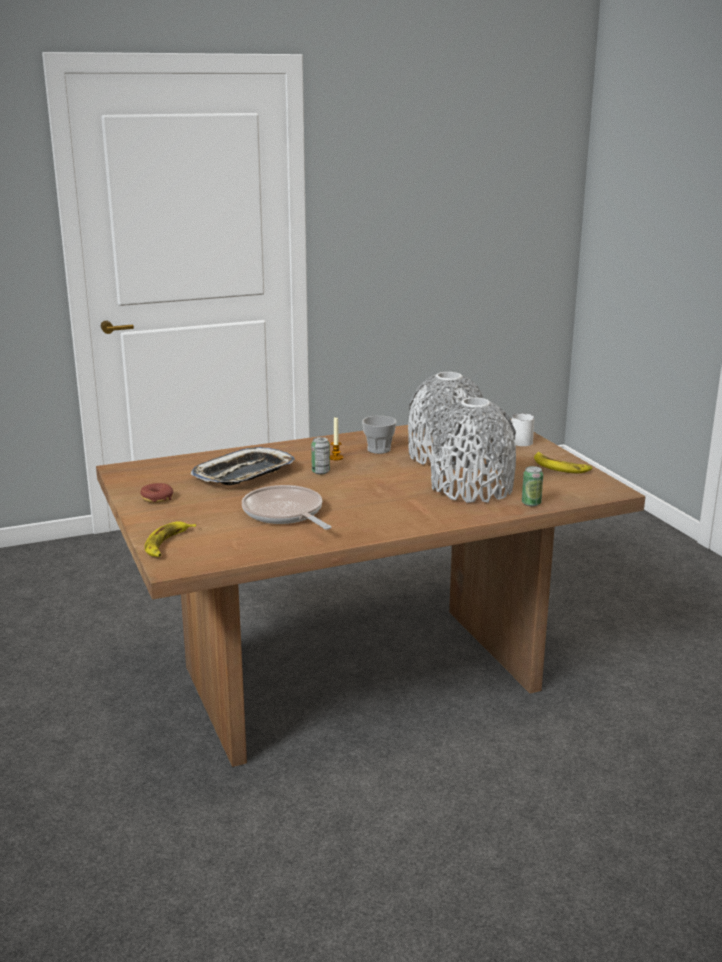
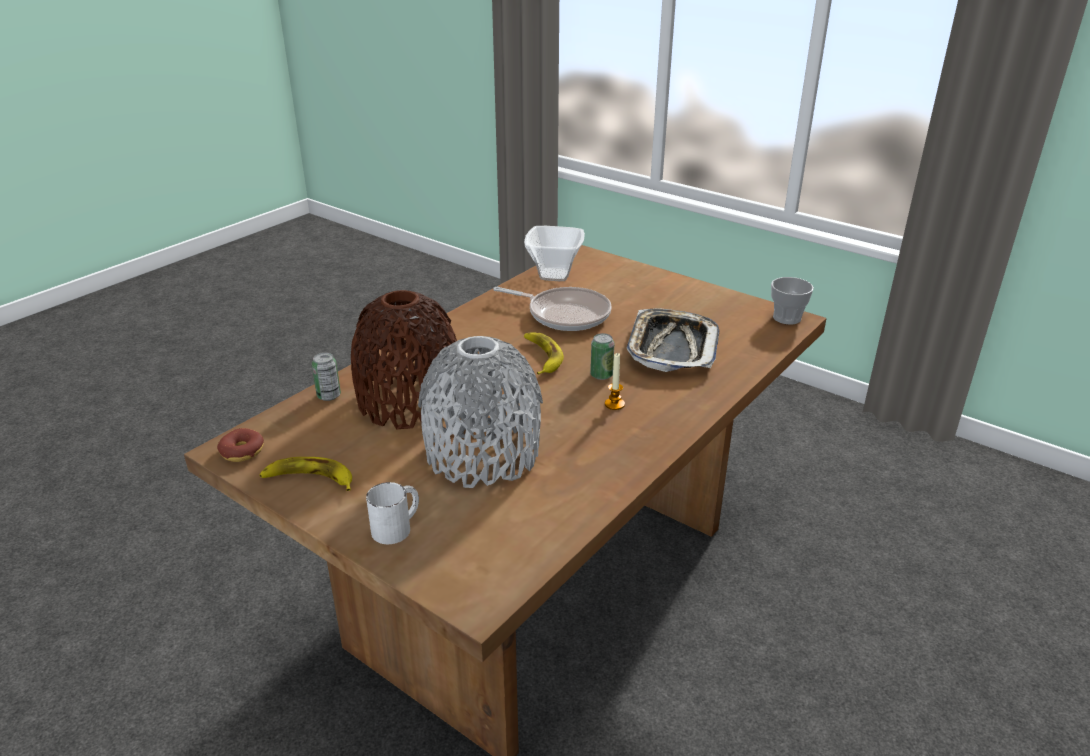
camera: 150 degrees right, 10 degrees up
donut [140,483,174,503] -> donut moved to [217,428,264,462]
banana [144,522,196,557] -> banana moved to [524,332,564,375]
cup [362,416,396,454] -> cup moved to [771,277,814,325]
grey vase [431,397,516,503] -> brown vase [351,290,457,430]
none -> bowl [524,226,585,281]

